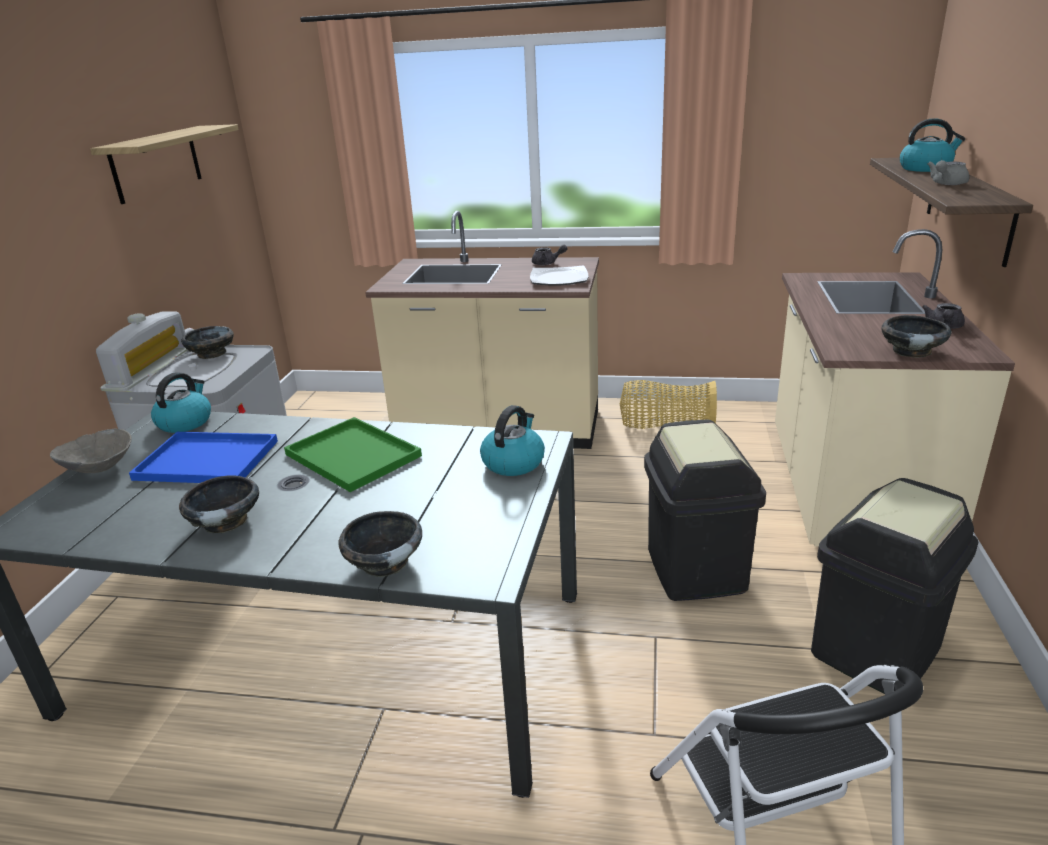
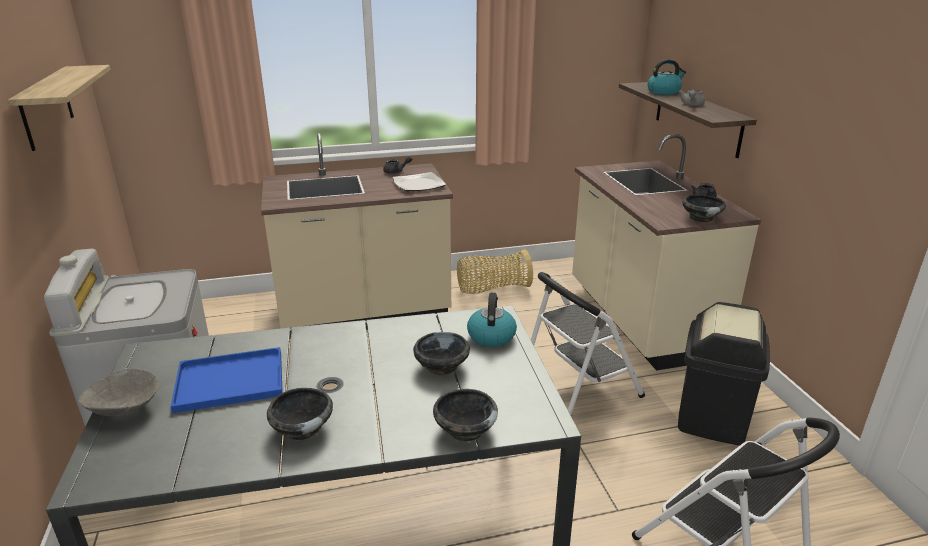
camera: 25 degrees left, 0 degrees up
kettle [151,372,211,433] -> none
black bowl [181,326,234,359] -> black bowl moved to [413,332,470,375]
green tray [284,417,422,492] -> none
black trash can [644,420,766,601] -> step ladder [531,272,645,415]

